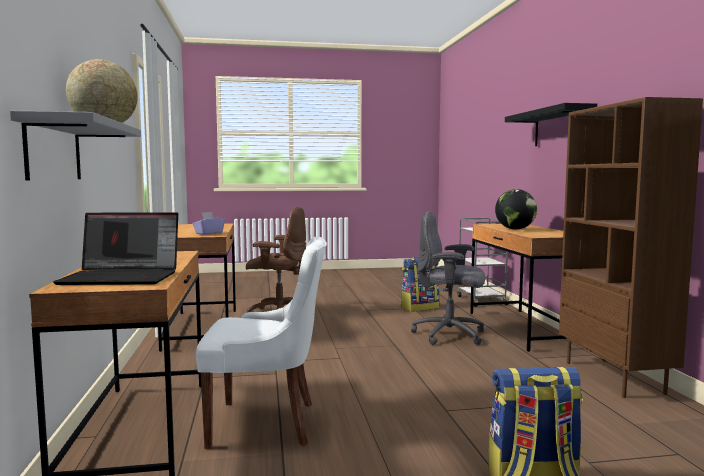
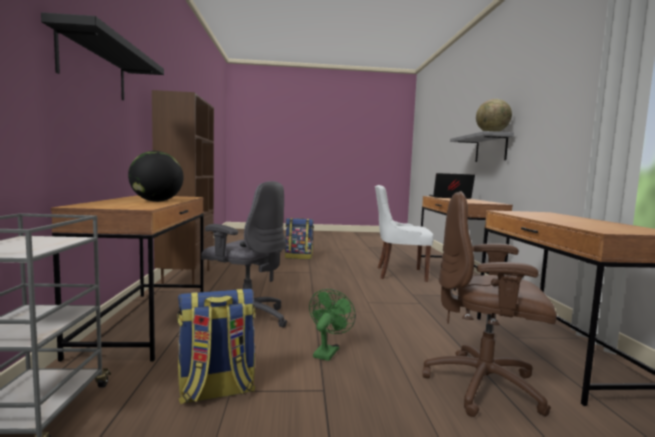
camera: 175 degrees left, 0 degrees up
purple tissue box [193,212,225,235] -> none
none -> green fan [309,289,356,361]

